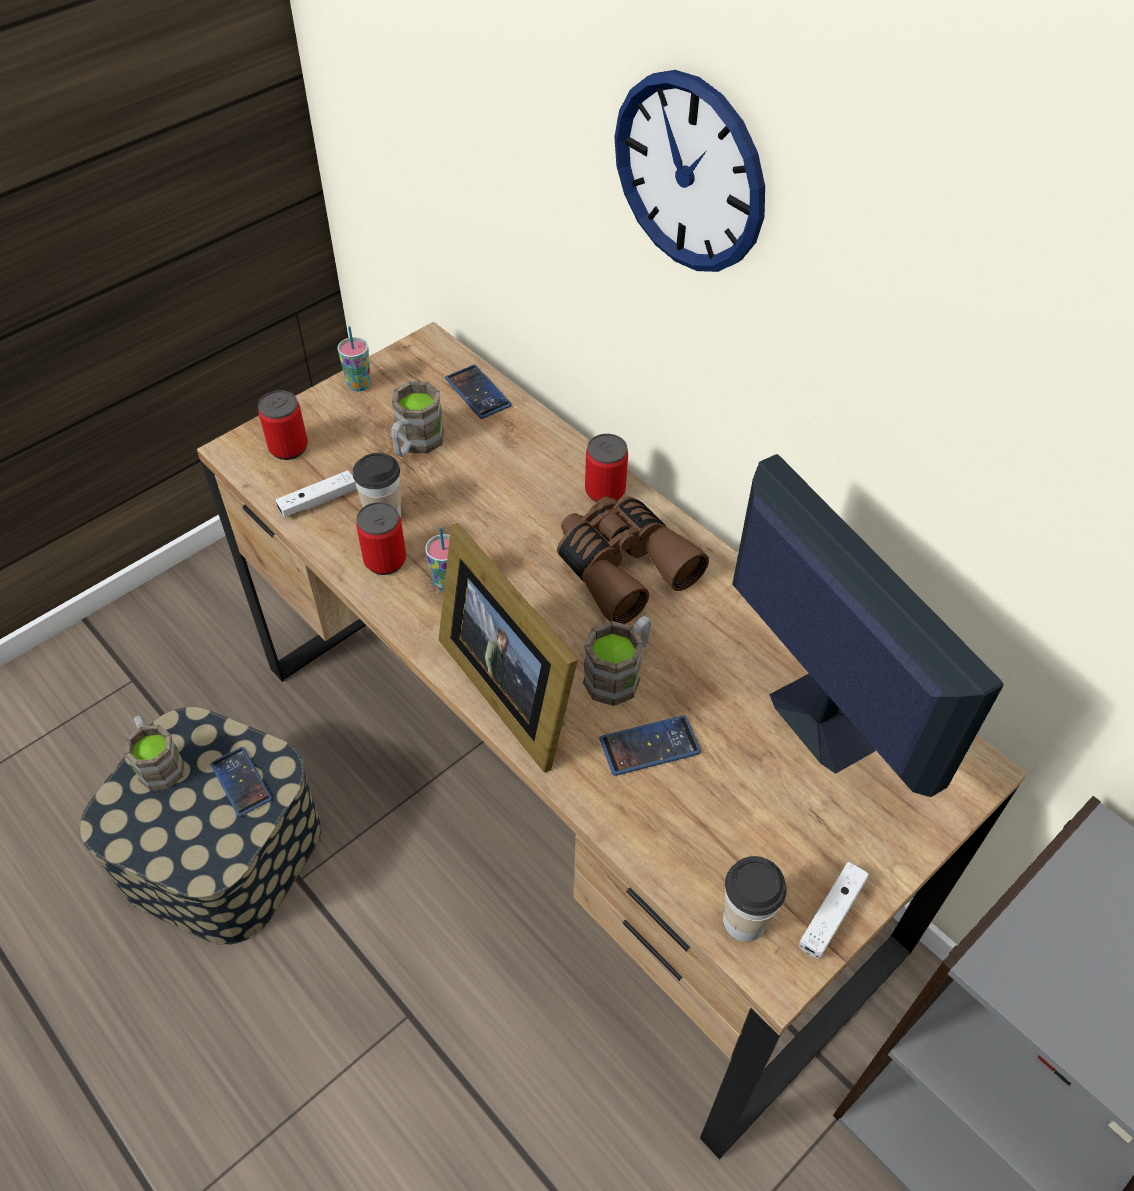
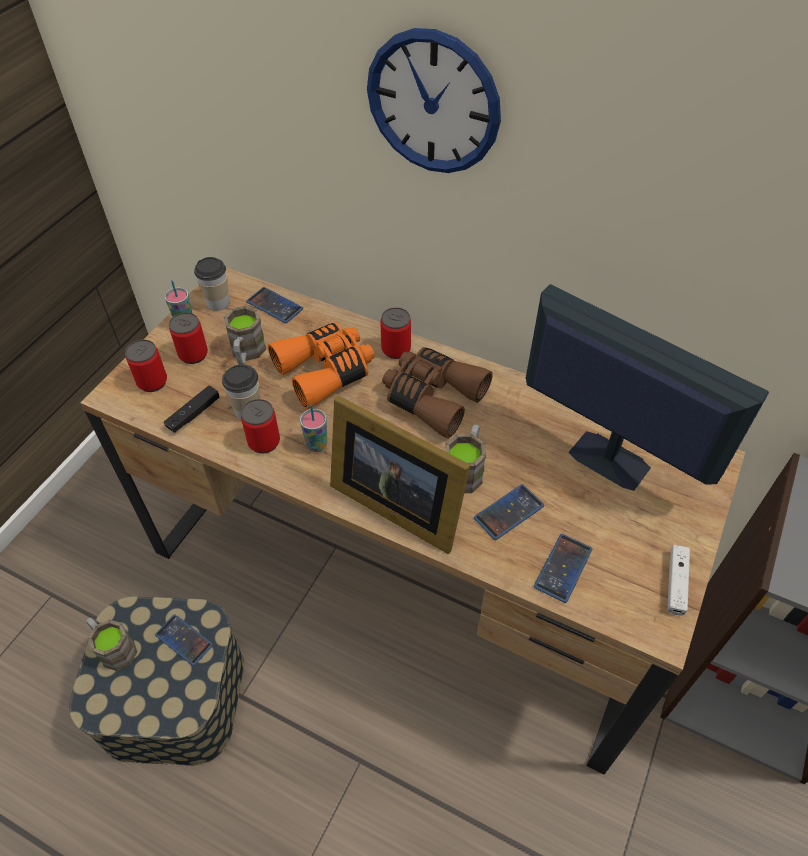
camera: 20 degrees left, 0 degrees up
white game controller [276,470,357,517] -> black game controller [164,385,219,433]
cup [723,856,787,942] -> cup moved to [194,257,230,311]
none -> can [169,312,208,364]
none -> orange binoculars [268,322,375,409]
none -> phone [534,534,592,603]

